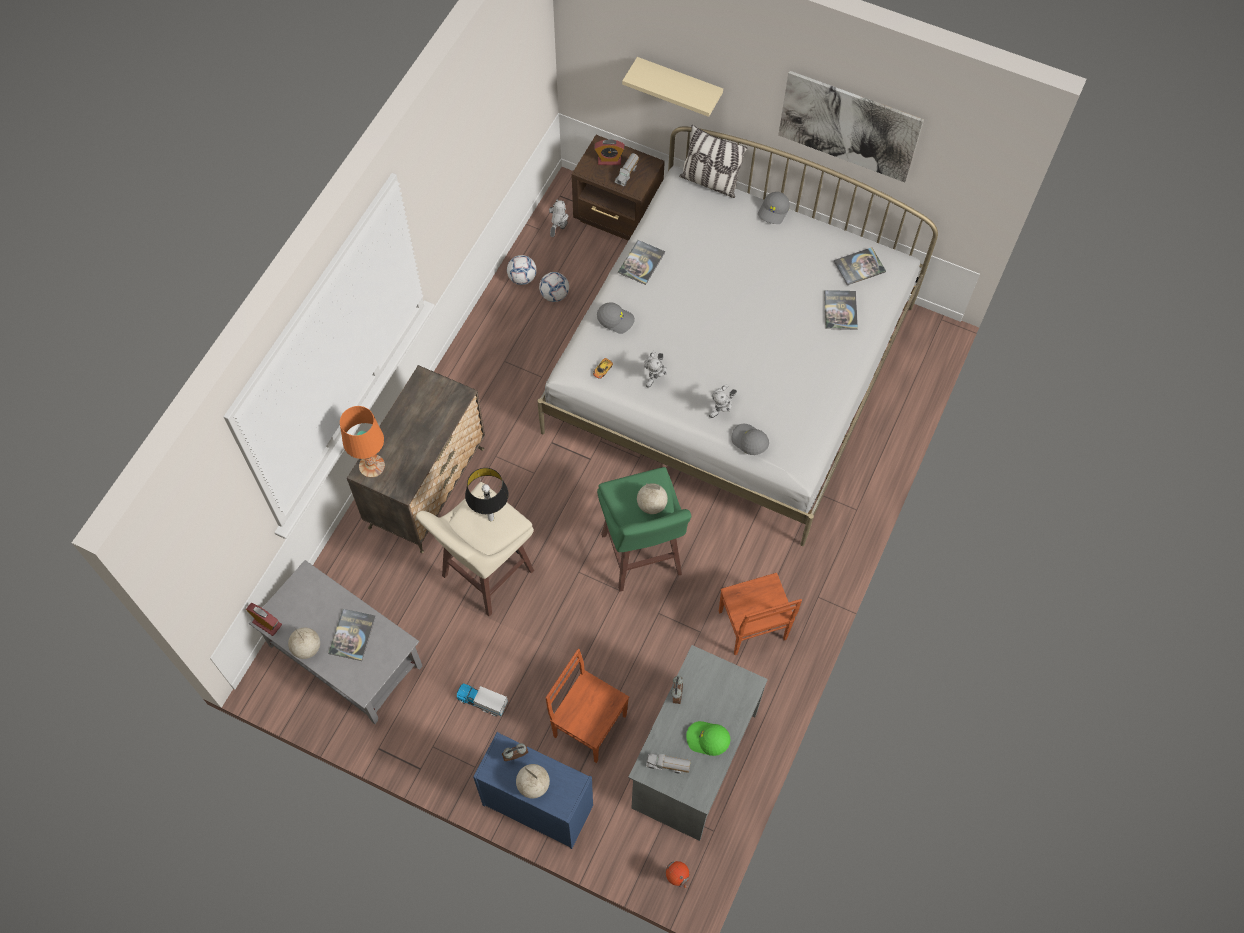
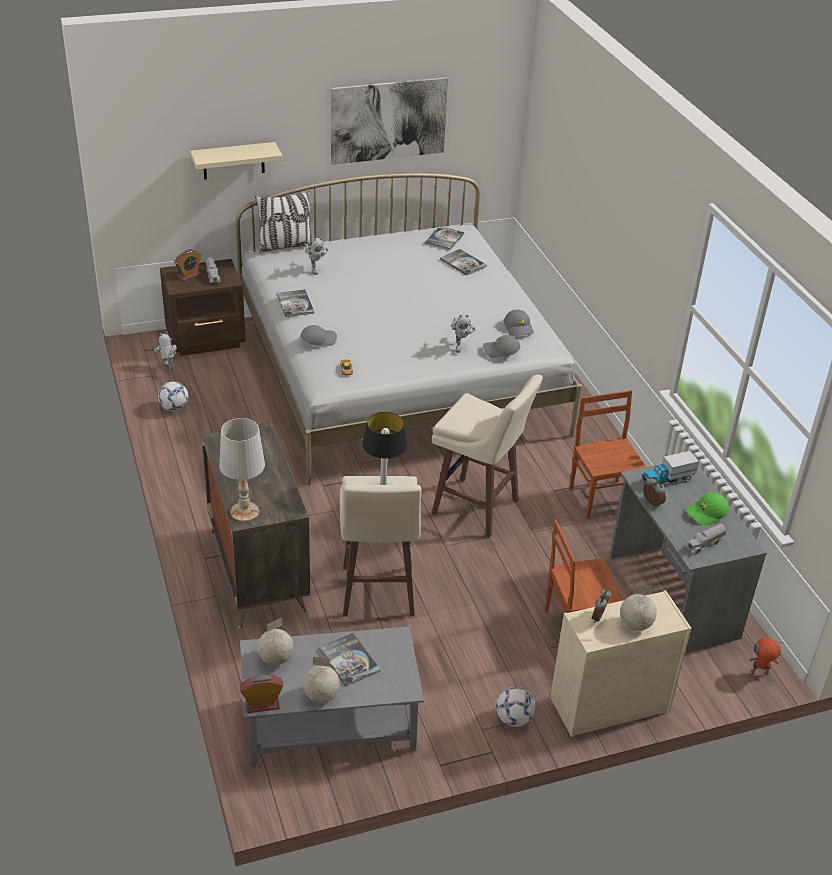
camera: 45 degrees left, 25 degrees down
orange table lamp [340,406,385,478] -> white table lamp [219,418,265,522]
toy truck [456,684,508,717] -> toy truck moved to [642,451,699,484]
blue dresser [473,732,593,849] -> beige dresser [550,590,692,737]
football [539,272,569,302] -> football moved to [496,687,535,727]
green stool [597,467,691,592] -> beige stool [432,375,543,537]
globe [637,483,668,514] -> globe moved to [258,617,294,665]
toy robot [644,350,667,388] -> toy robot moved to [305,237,328,275]
brown chair [719,573,802,655] -> brown chair turned 135 degrees counterclockwise [569,390,646,519]
grey cap [758,192,790,224] -> grey cap moved to [504,309,534,336]

